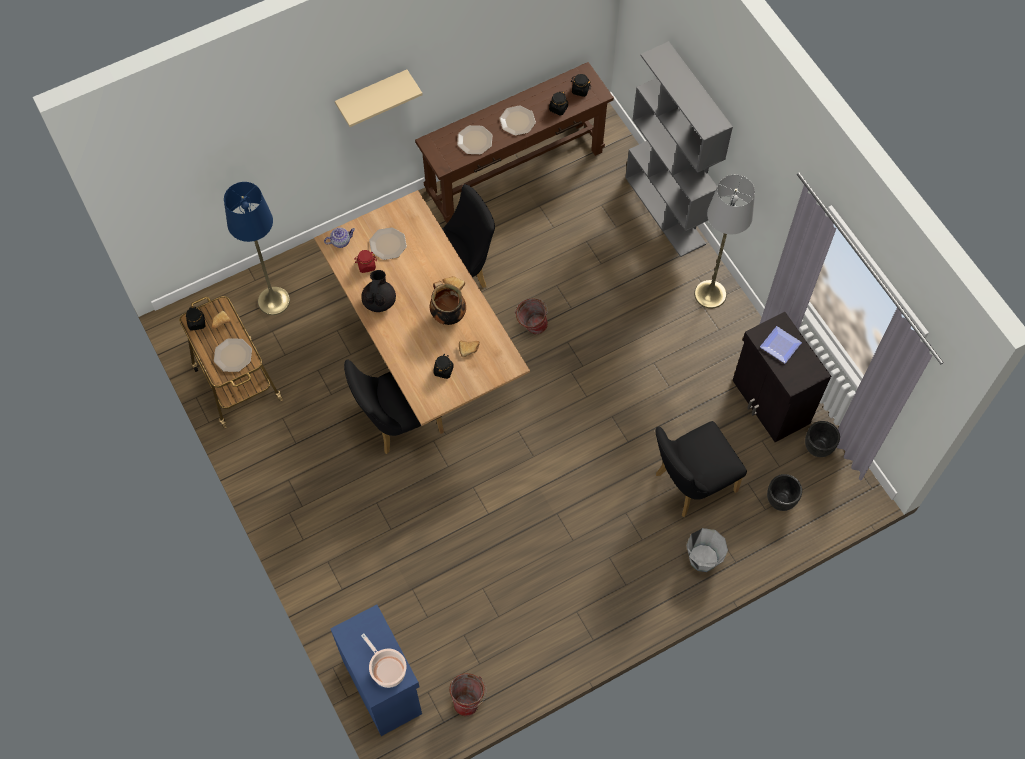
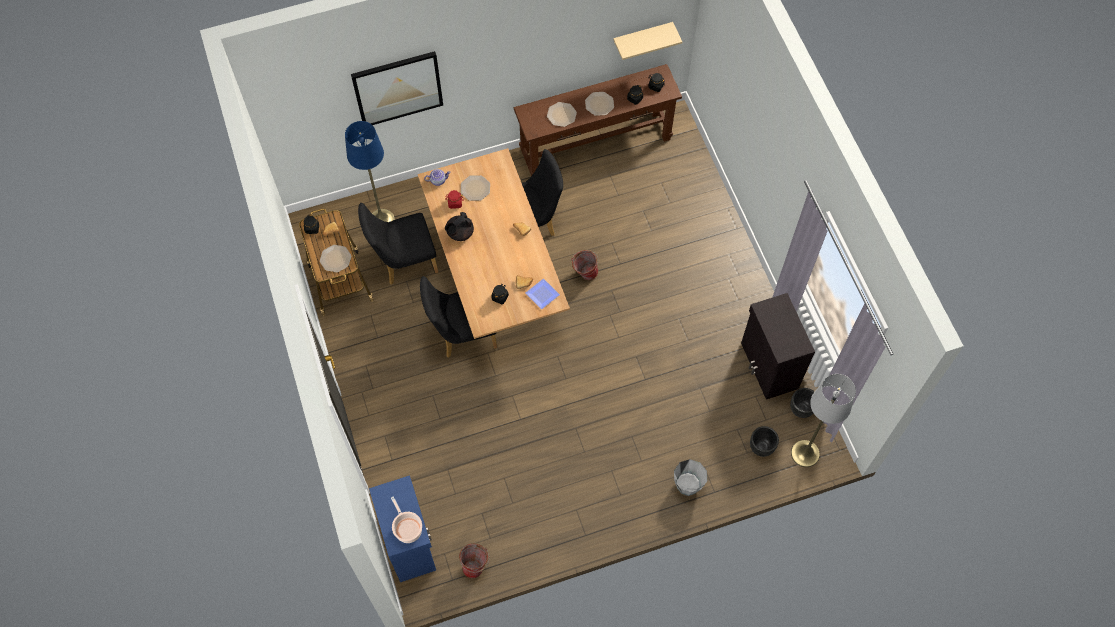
camera: 10 degrees right, 0 degrees up
beige shelf [335,69,423,127] -> beige shelf moved to [613,22,682,60]
black teapot [361,270,396,312] -> black teapot turned 150 degrees counterclockwise [445,212,474,241]
cooking pot [429,281,466,325] -> none
grey bookcase [625,41,733,257] -> none
black chair [655,421,747,517] -> black chair moved to [358,203,438,285]
grey floor lamp [694,175,755,309] -> grey floor lamp moved to [791,374,856,467]
plate [760,326,802,364] -> plate moved to [525,279,560,309]
none -> picture [351,51,443,125]

